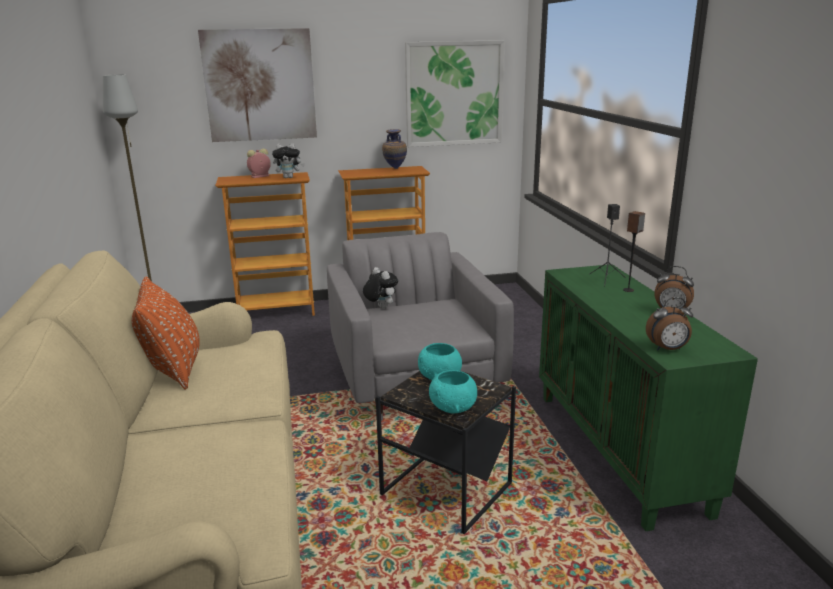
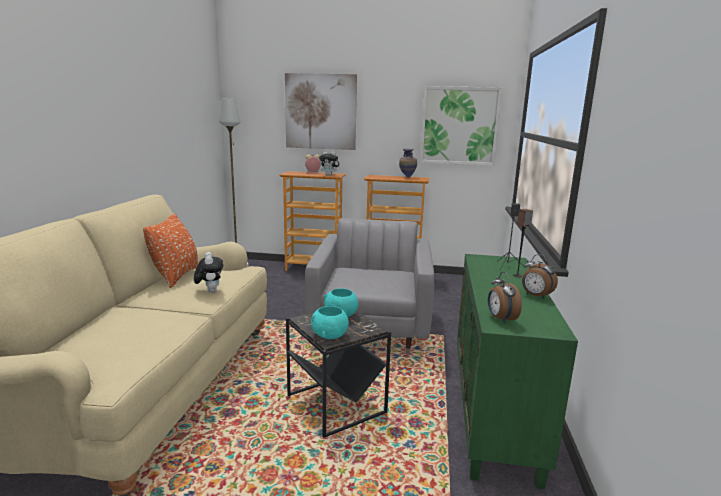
camera: 20 degrees right, 5 degrees down
plush toy [363,267,398,309] -> plush toy moved to [194,252,223,293]
alarm clock [646,297,693,351] -> alarm clock turned 60 degrees clockwise [488,272,522,324]

